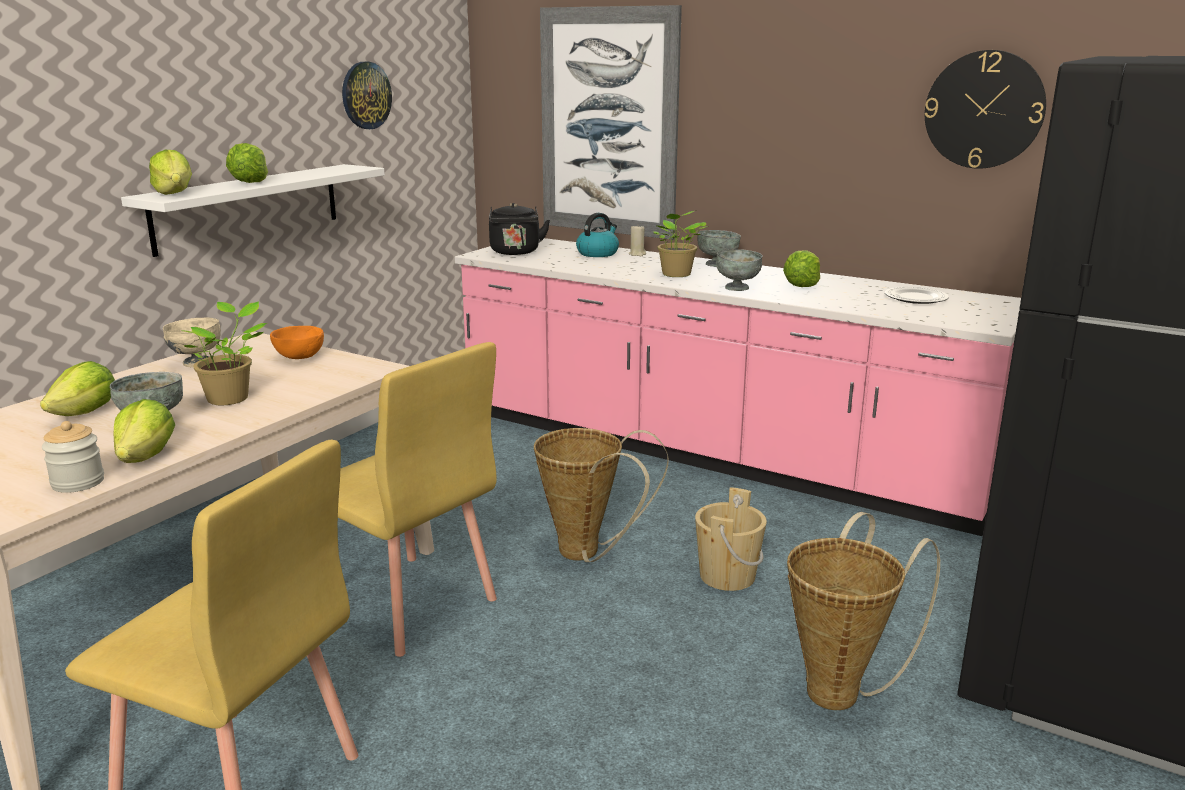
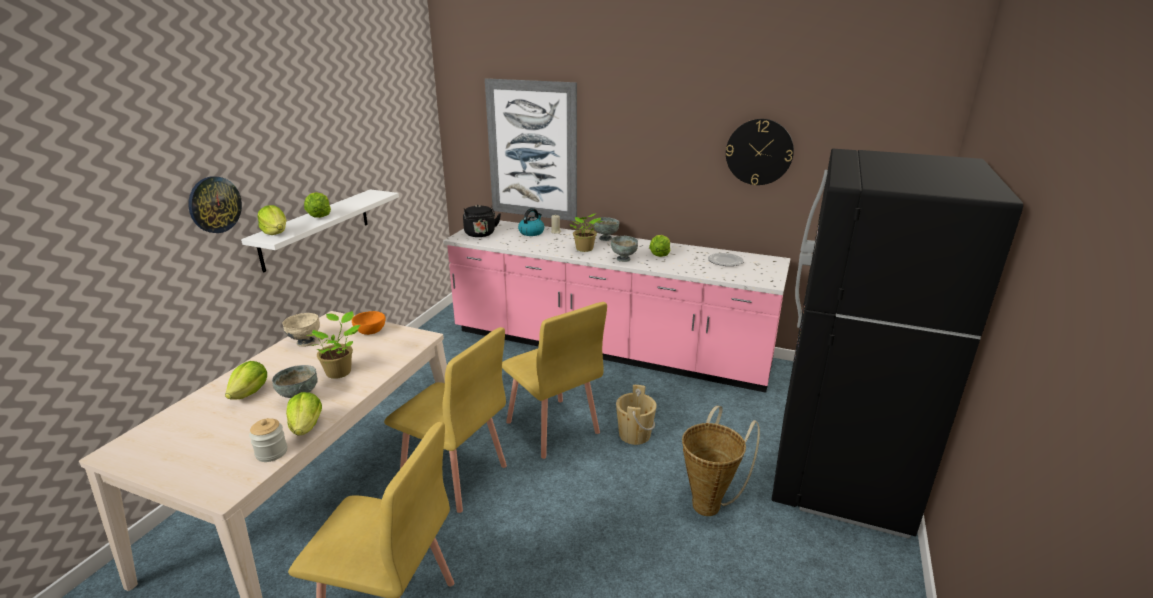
camera: 10 degrees left, 5 degrees up
wall clock [342,62,392,129] -> wall clock moved to [188,176,242,233]
basket [534,428,669,562] -> yellow chair [502,302,607,459]

